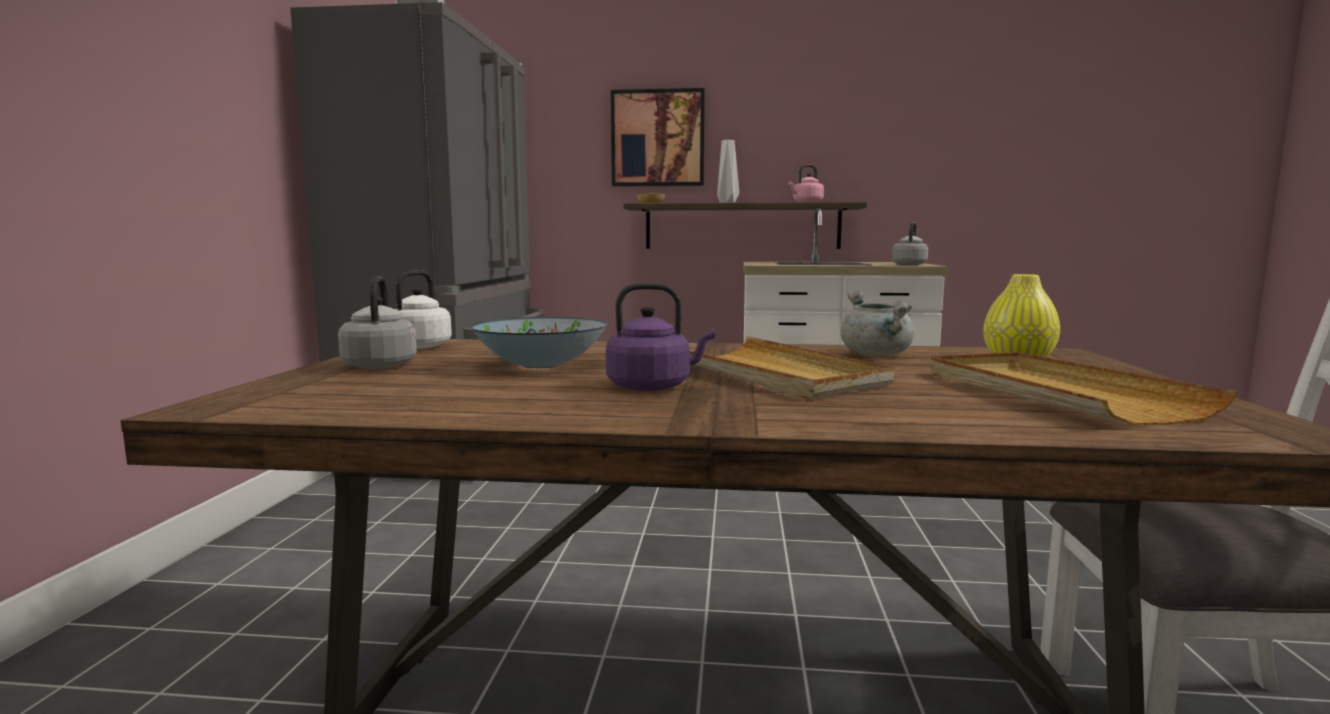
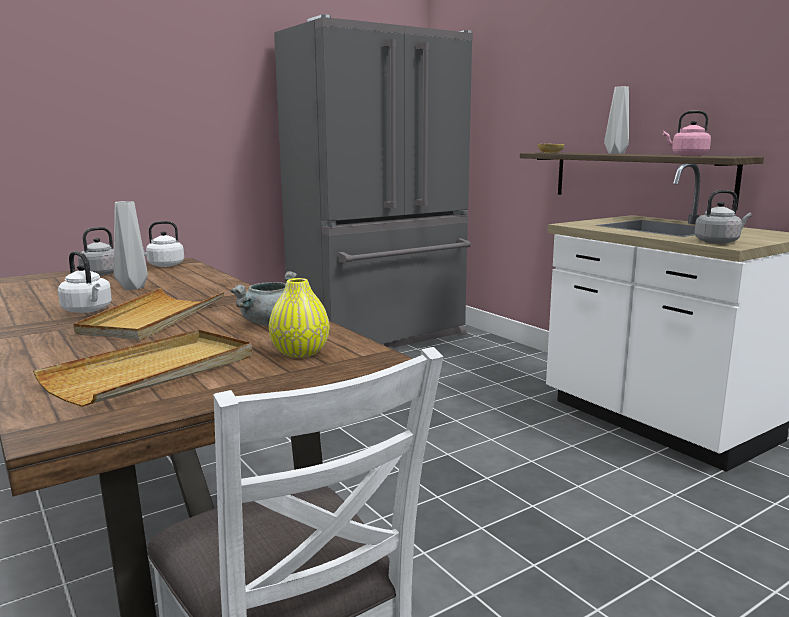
camera: 50 degrees right, 5 degrees up
bowl [470,317,608,368] -> grey vase [114,201,148,290]
purple kettle [606,283,715,391] -> white kettle [58,251,112,313]
picture [611,88,705,187] -> none

